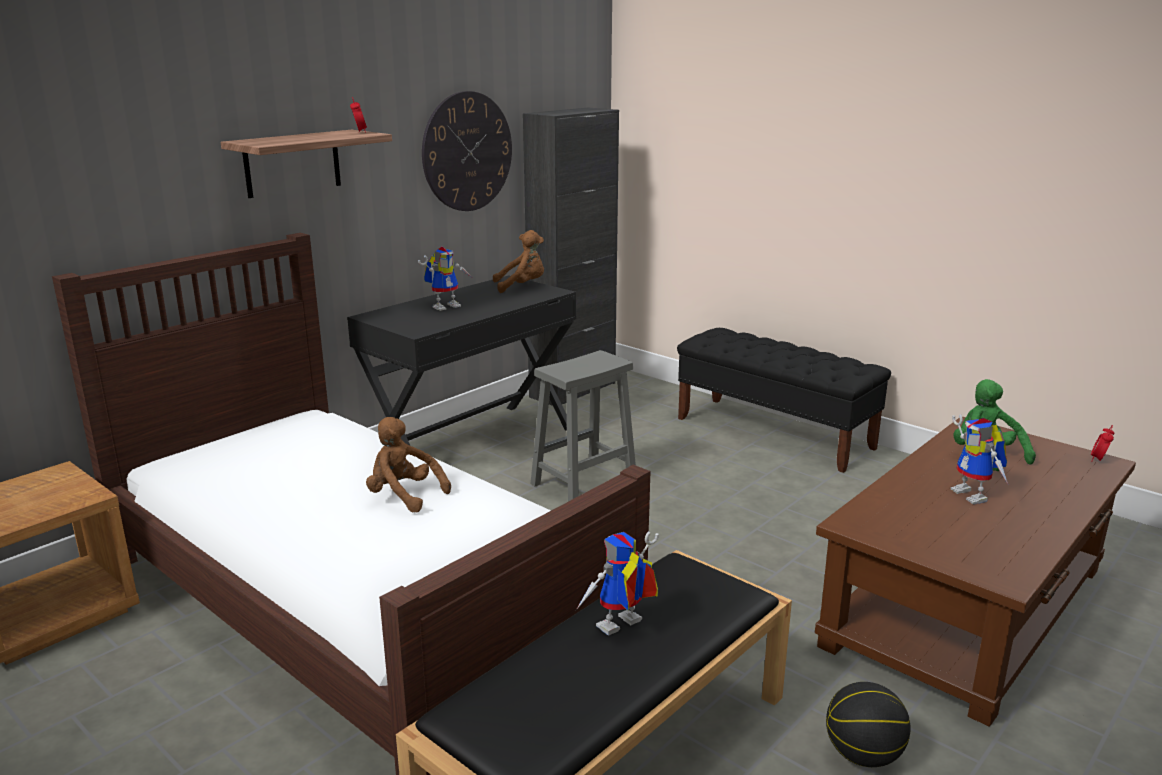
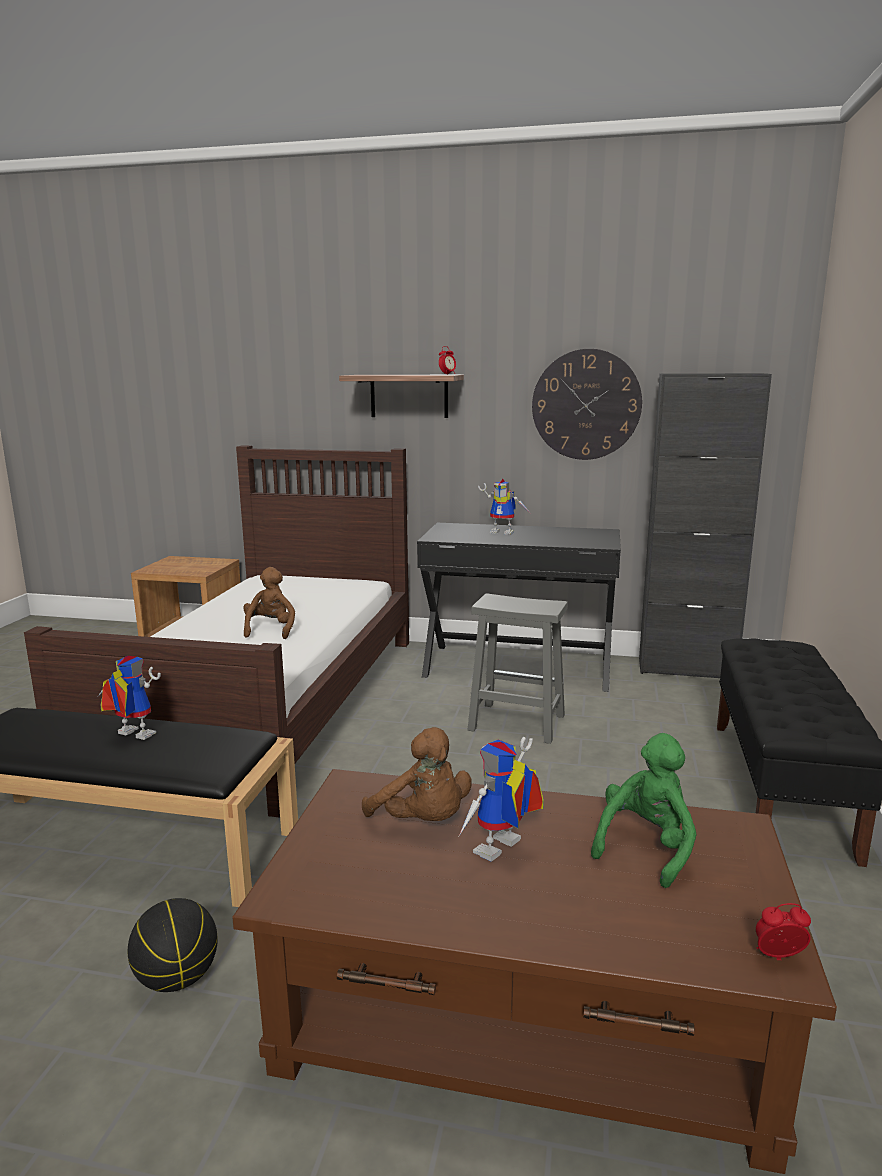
camera: 60 degrees right, 5 degrees down
brown plush toy [493,230,544,293] -> brown plush toy moved to [362,727,472,821]

